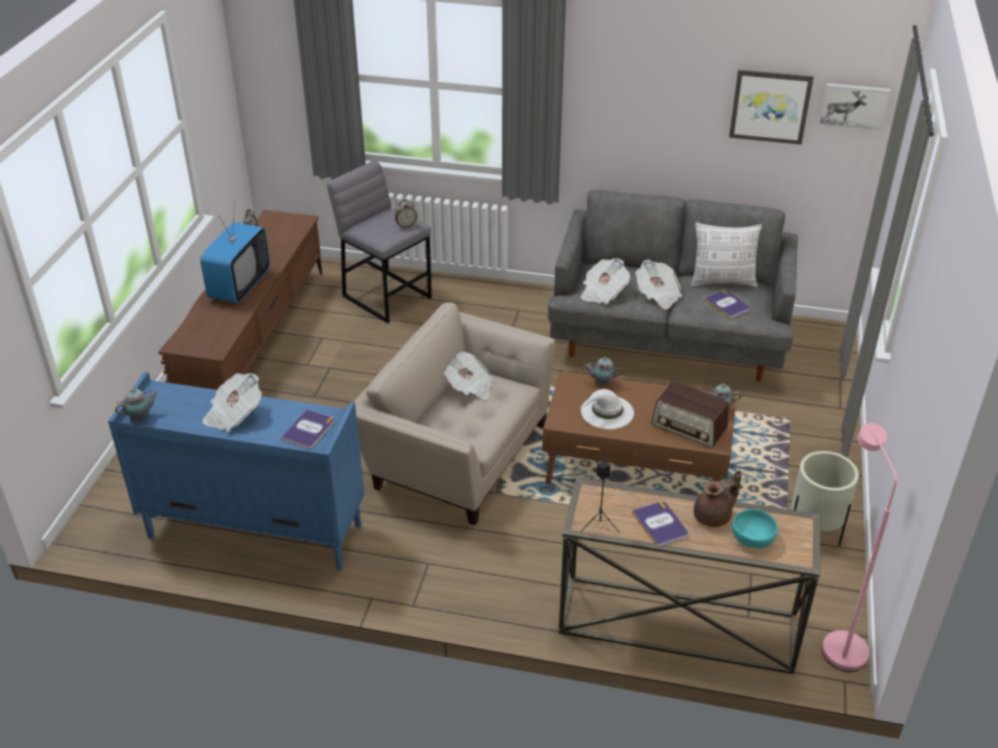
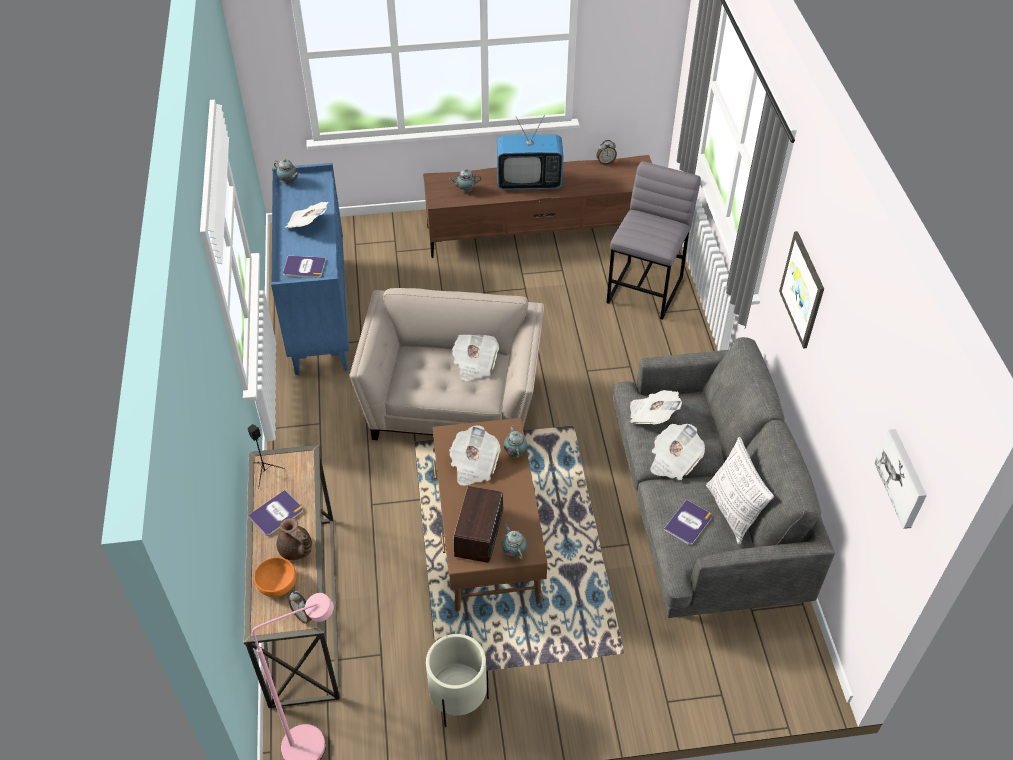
camera: 70 degrees right, 10 degrees up
alarm clock [395,200,417,228] -> alarm clock moved to [289,591,312,624]
white hat [580,389,634,429] -> newspaper [449,425,501,486]
picture [729,70,814,145] -> picture moved to [779,231,824,349]
turquoise bowl [732,509,778,548] -> orange bowl [254,557,296,597]
none -> teapot [450,169,481,192]

